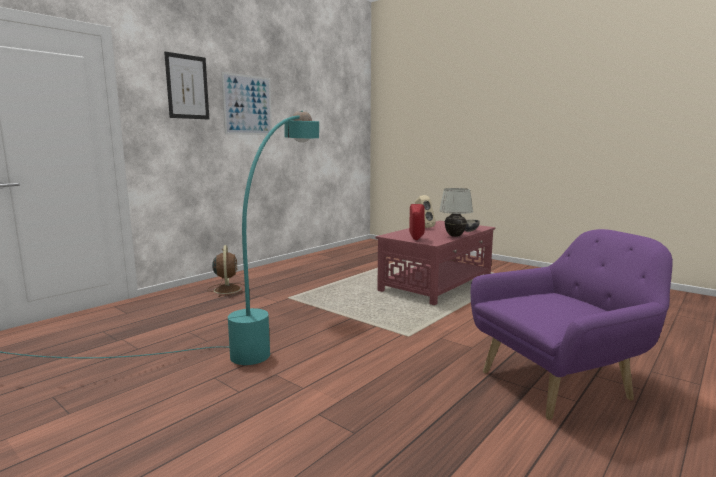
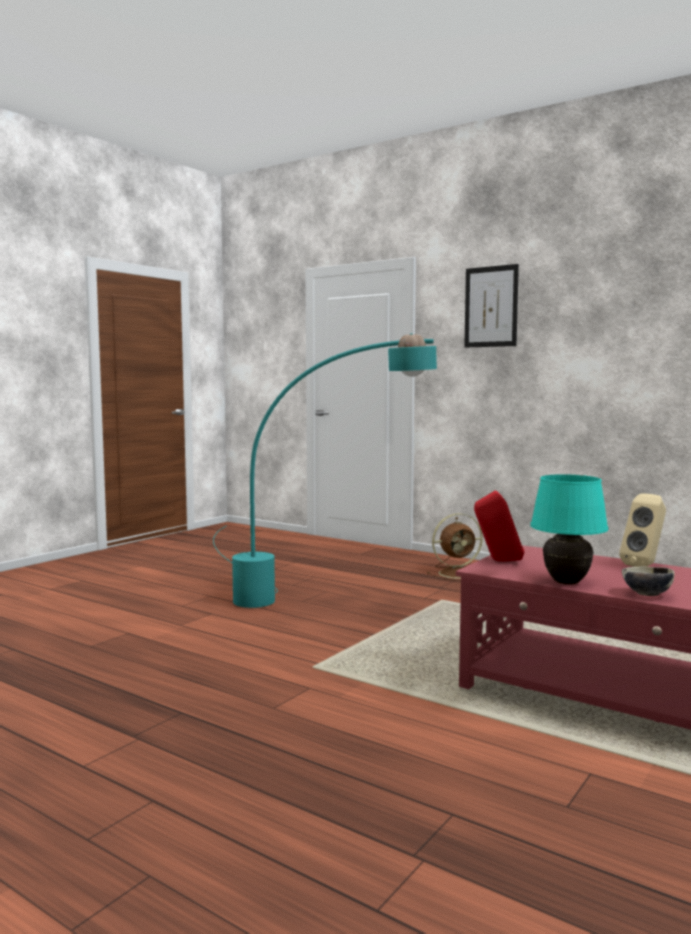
camera: 85 degrees right, 5 degrees down
picture [221,72,272,135] -> none
white table lamp [439,188,473,237] -> turquoise table lamp [530,474,609,584]
purple armchair [471,229,673,420] -> none

